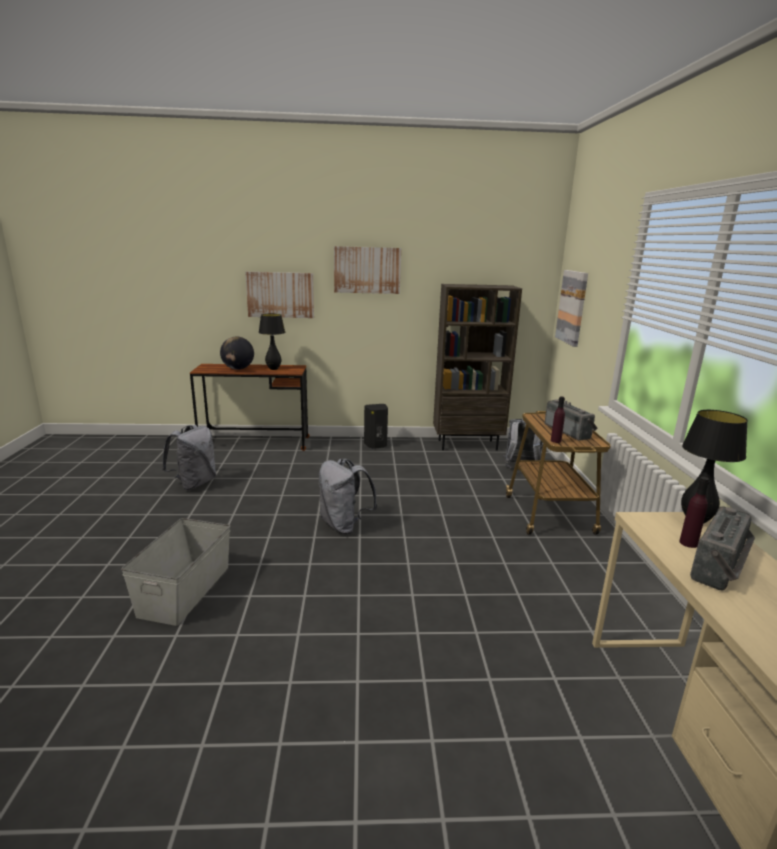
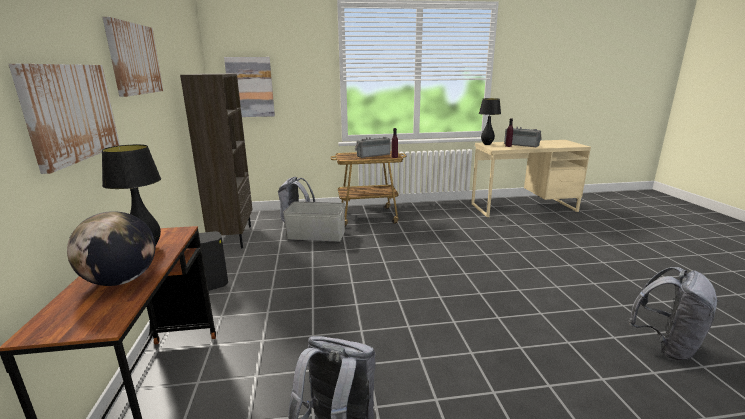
camera: 95 degrees left, 0 degrees up
grey storage box [121,518,230,626] -> grey storage box moved to [283,201,345,242]
grey backpack [318,459,378,534] -> grey backpack moved to [628,267,719,360]

